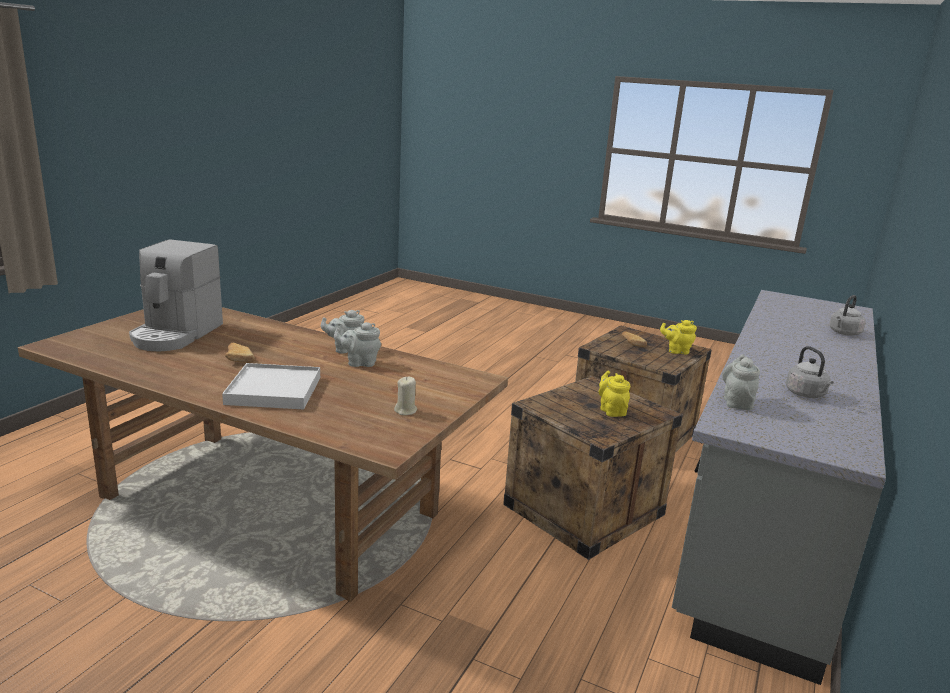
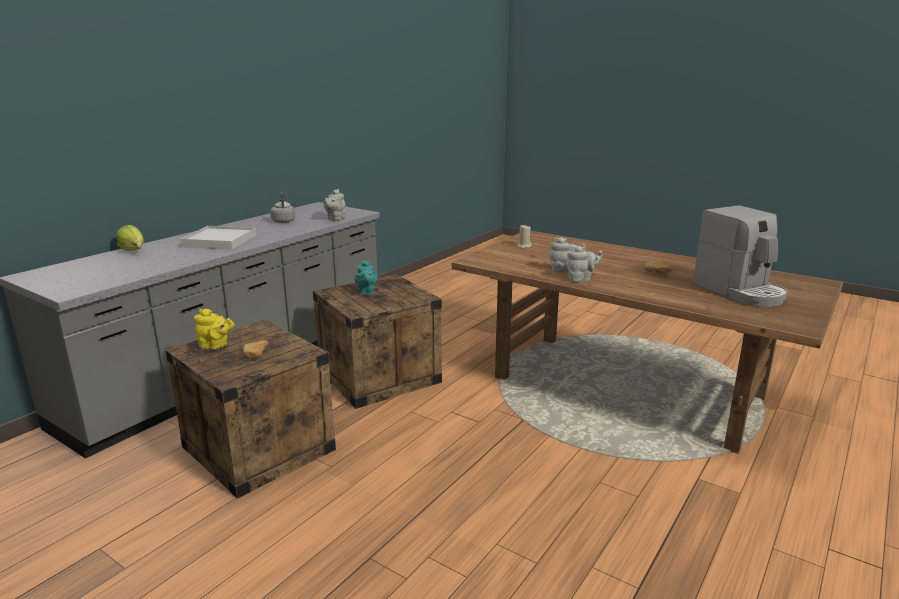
camera: 170 degrees left, 0 degrees up
coffee machine [129,239,223,351] -> coffee machine turned 135 degrees clockwise [693,205,788,307]
white tray [222,363,320,409] -> white tray moved to [181,226,256,249]
yellow teapot [599,371,630,417] -> turquoise teapot [355,260,378,295]
grey kettle [829,295,866,336] -> lettuce [116,225,144,251]

